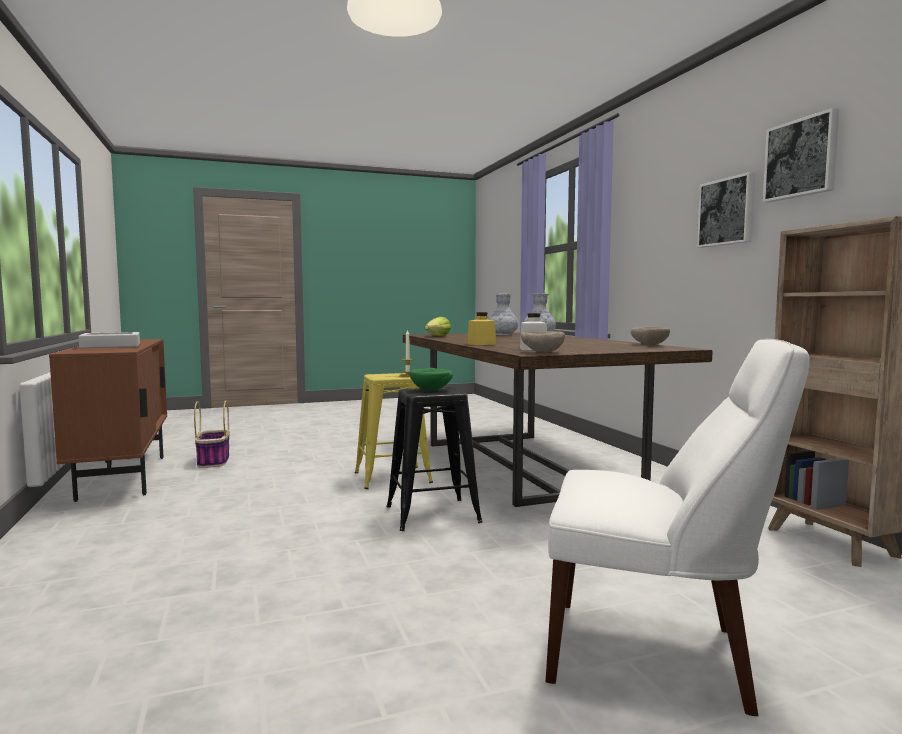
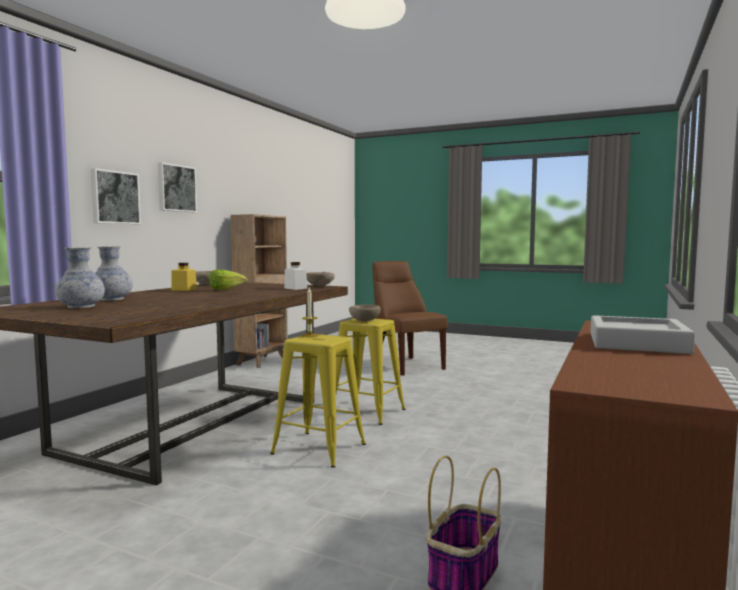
camera: 135 degrees left, 0 degrees up
black stool [387,387,482,531] -> yellow stool [336,318,406,425]
green bowl [410,368,453,390] -> beige bowl [349,304,381,322]
lettuce [425,317,451,336] -> lettuce moved to [209,269,247,290]
yellow jar [468,312,496,345] -> yellow jar moved to [171,263,197,291]
white chair [546,339,810,716] -> brown chair [372,261,448,376]
picture [763,108,839,203] -> picture moved to [91,168,141,224]

